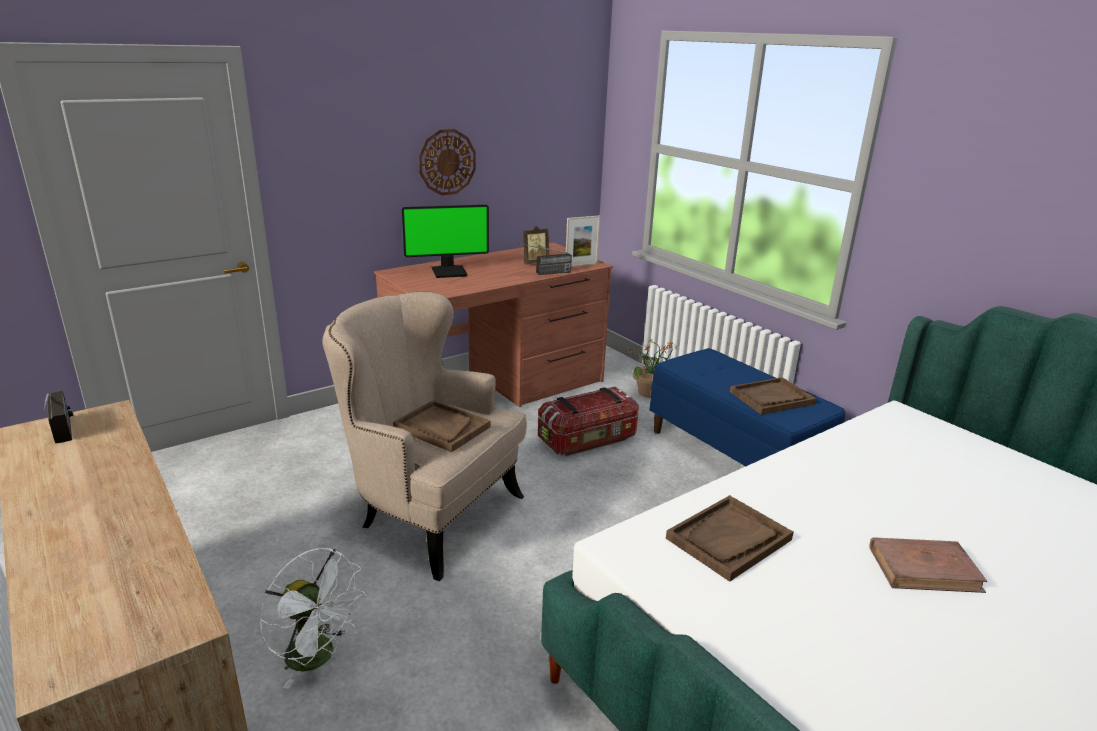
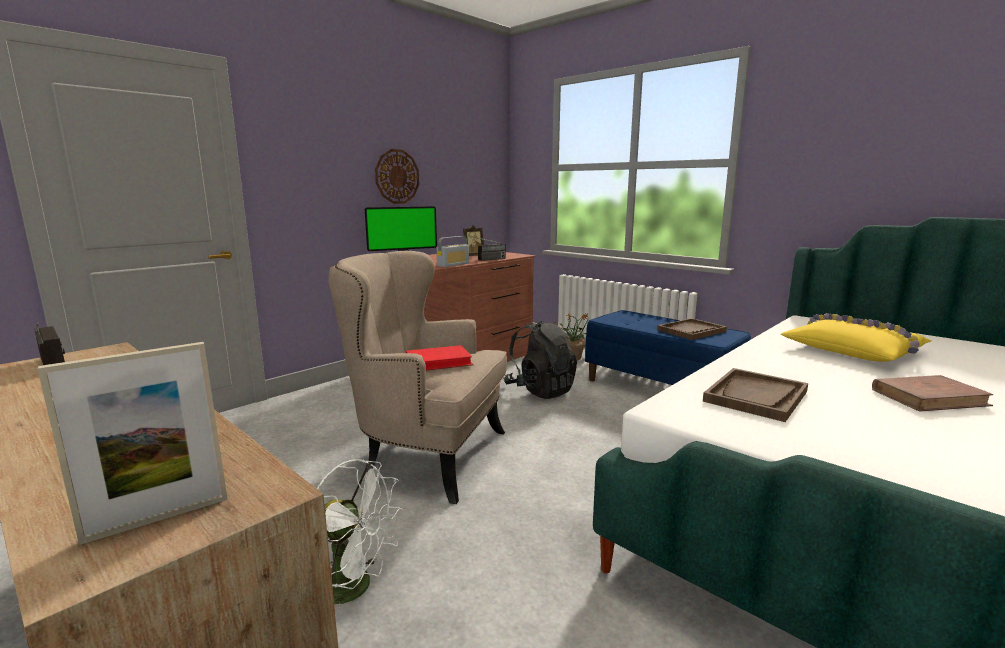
camera: 10 degrees left, 10 degrees down
brown tray [393,400,490,452] -> red book [406,345,473,371]
storage box [538,387,639,456] -> black backpack [503,321,577,399]
picture frame [566,216,600,267] -> picture frame moved to [37,342,228,545]
none -> radio [436,236,469,267]
none -> yellow pillow [781,313,932,362]

